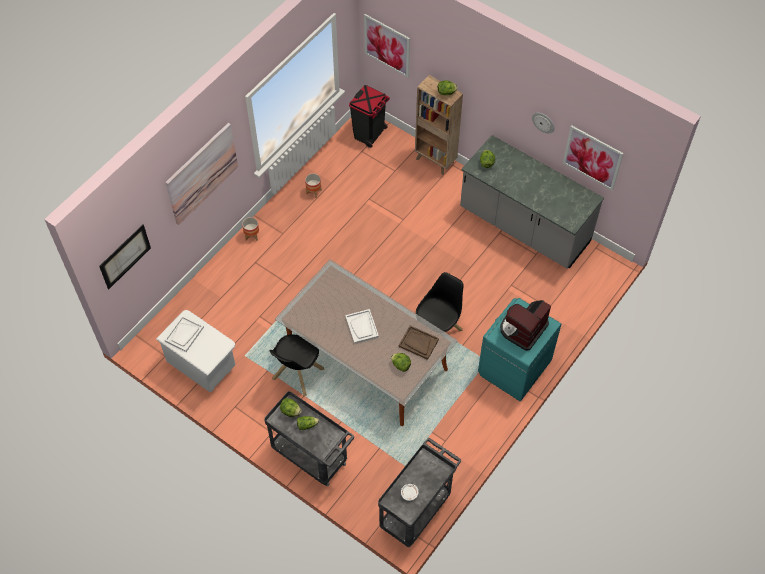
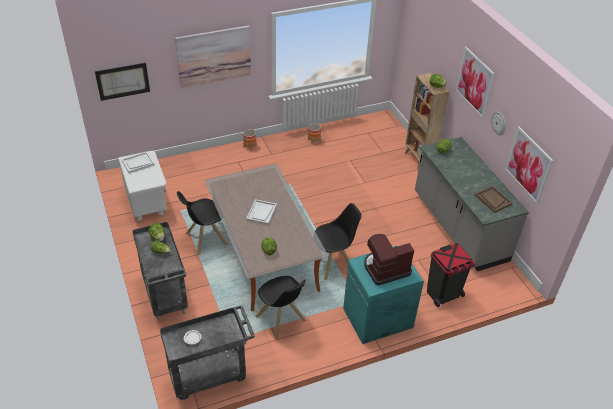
camera: 30 degrees right, 15 degrees down
black trash can [349,85,390,148] -> black trash can moved to [427,243,475,307]
picture [364,14,410,77] -> picture moved to [455,47,495,118]
brown tray [398,326,439,360] -> brown tray moved to [475,186,512,213]
none -> black chair [255,276,306,339]

